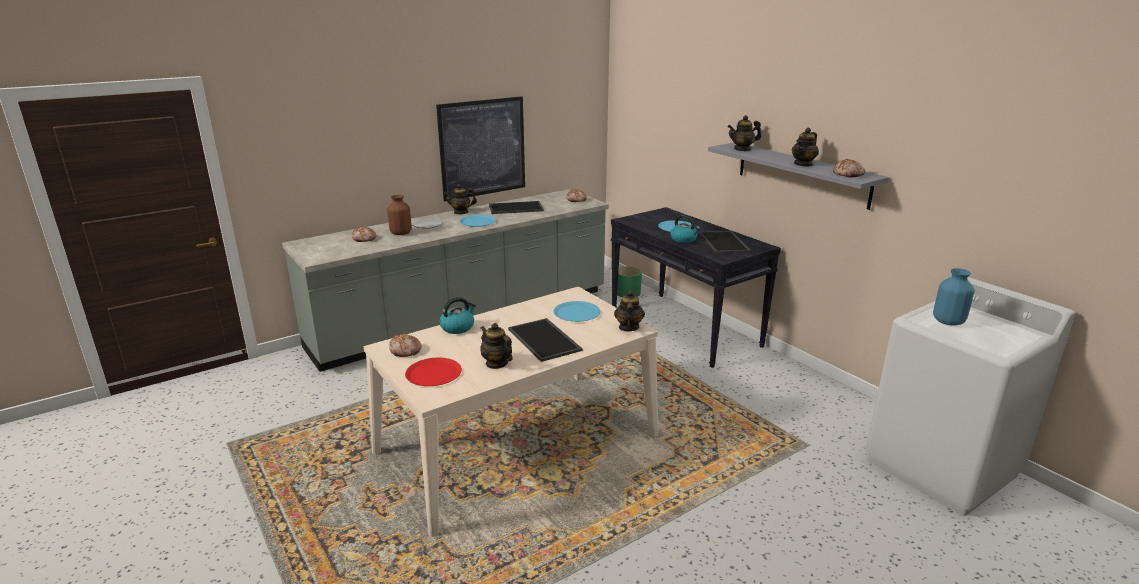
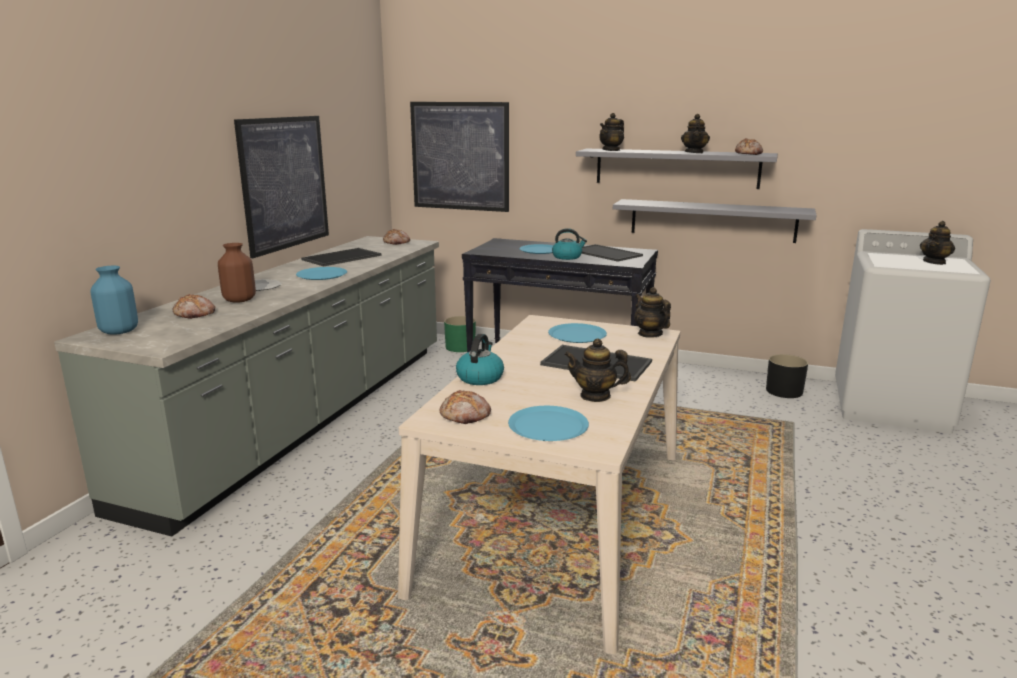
camera: 35 degrees left, 5 degrees down
red plate [405,358,462,386] -> blue plate [508,406,589,441]
teapot [444,184,477,214] -> teapot moved to [920,221,955,265]
blue vase [933,268,975,326] -> blue vase moved to [90,266,138,335]
none -> picture [410,102,509,212]
none -> grey shelf [613,199,817,243]
none -> black planter [766,354,808,398]

